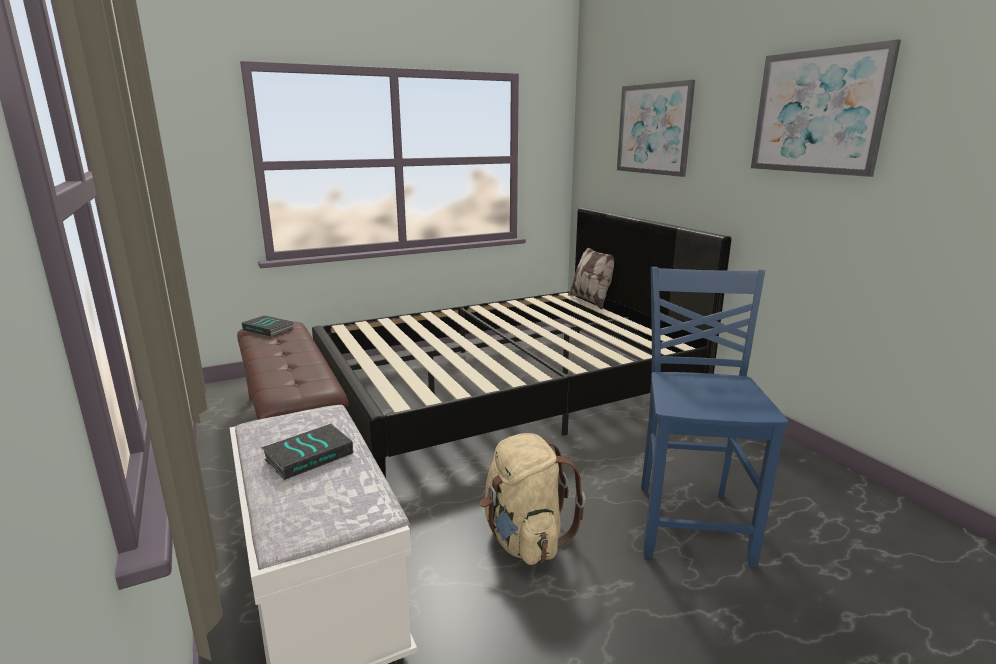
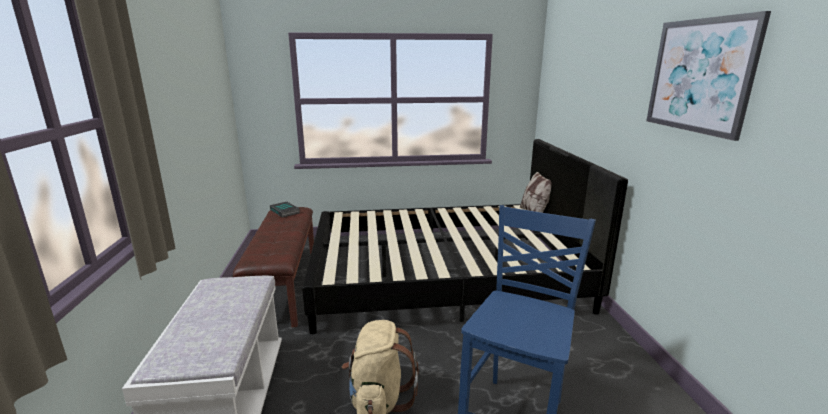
camera: 20 degrees right, 0 degrees up
book [261,424,353,480] -> none
picture [617,80,695,177] -> none

